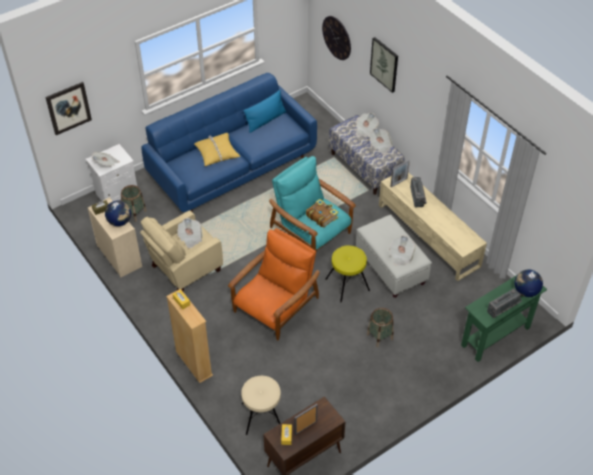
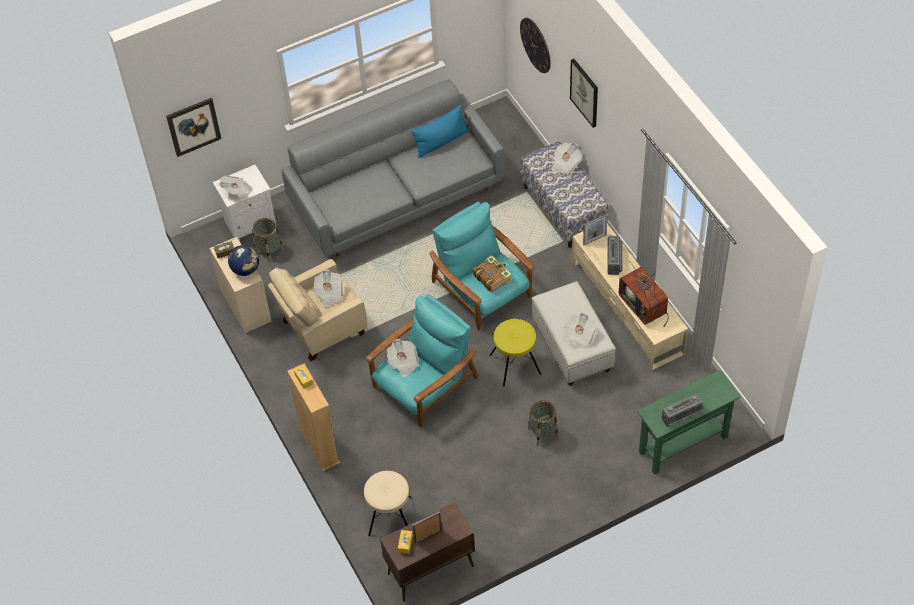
camera: 10 degrees right, 5 degrees up
blue sofa [141,73,317,212] -> grey sofa [282,80,505,257]
yellow pillow [194,133,240,166] -> none
orange armchair [228,228,320,340] -> turquoise armchair [365,294,478,427]
newspaper [369,128,393,155] -> newspaper moved to [387,339,419,377]
globe [514,269,543,297] -> none
none -> television [619,261,669,327]

